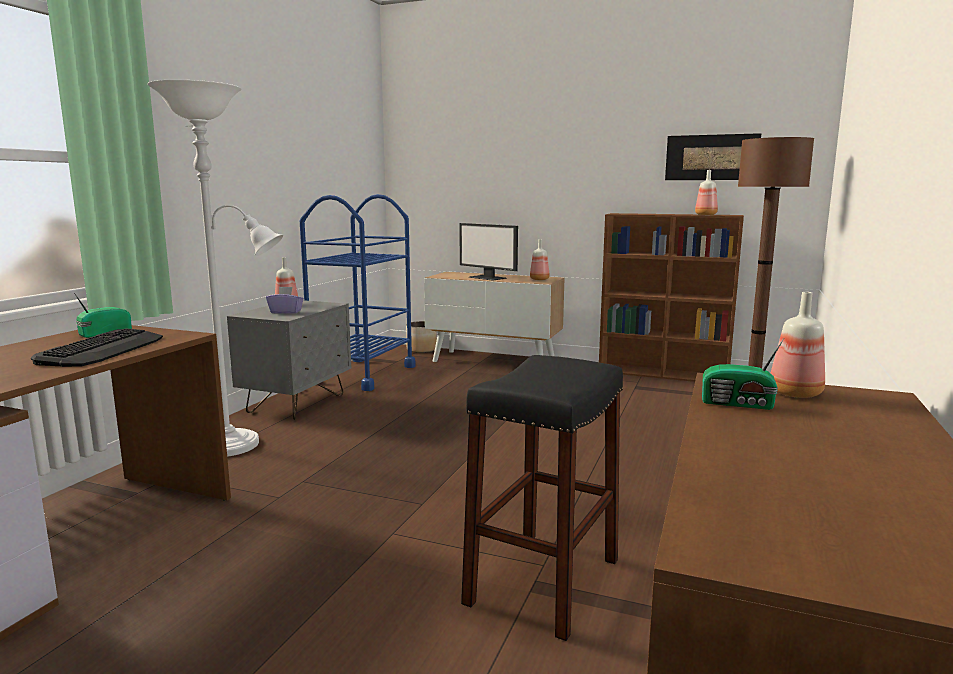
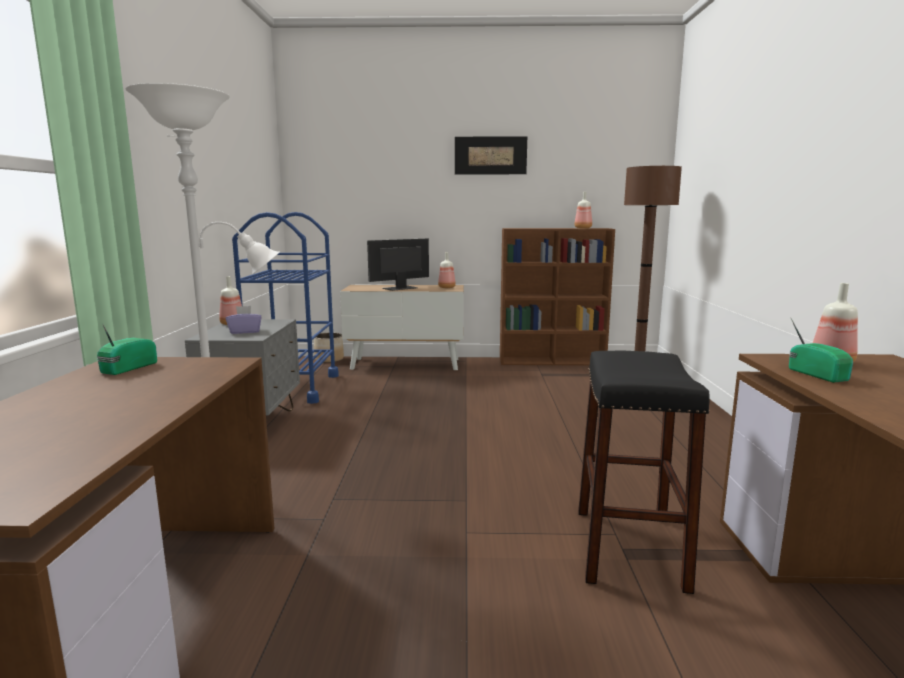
camera: 20 degrees left, 0 degrees up
keyboard [31,328,163,367] -> none
monitor [459,223,518,281] -> monitor turned 120 degrees clockwise [367,238,429,291]
picture [665,133,762,180] -> picture moved to [455,136,527,174]
radio [702,339,784,410] -> radio turned 105 degrees counterclockwise [789,317,853,383]

